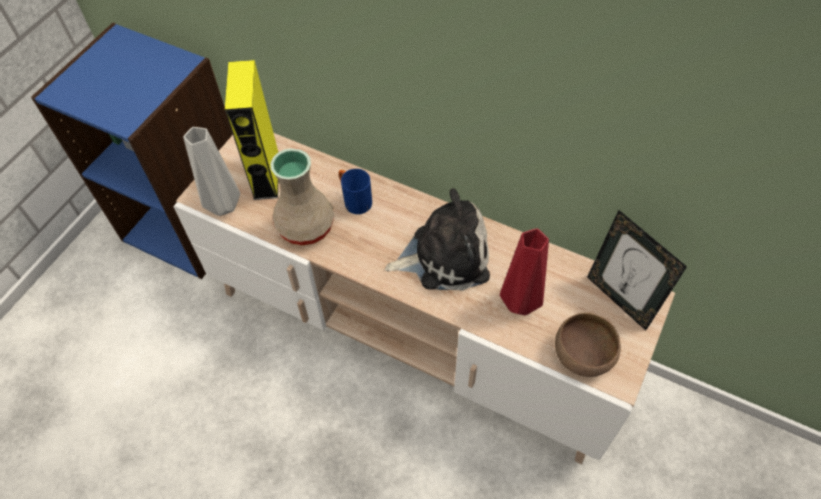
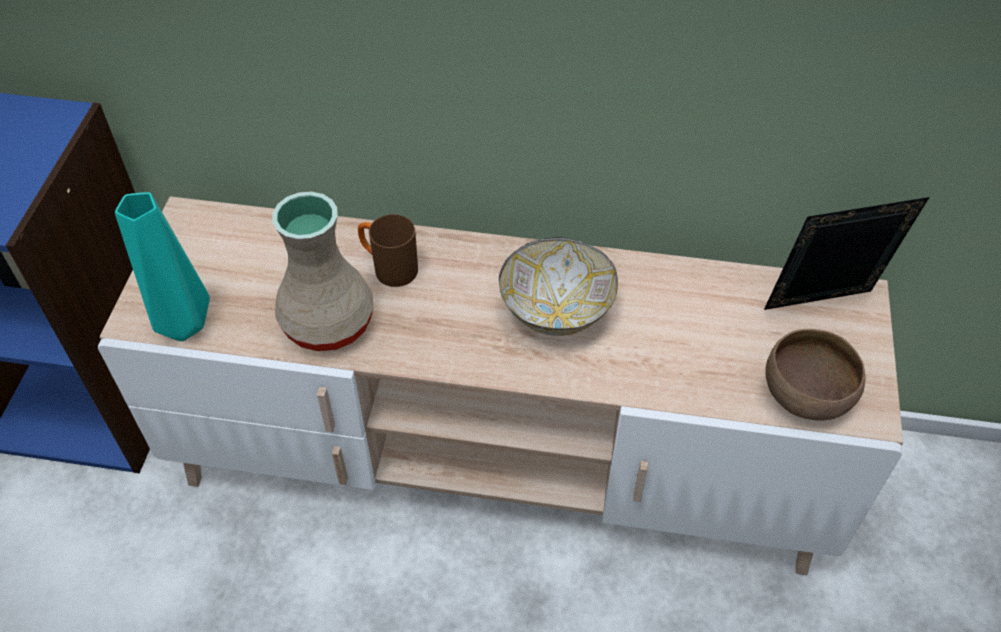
camera: 20 degrees left, 5 degrees down
grey vase [183,127,240,216] -> turquoise vase [115,192,210,341]
yellow speaker [225,60,278,200] -> none
blue mug [339,169,372,214] -> brown mug [358,214,418,287]
plush toy [385,188,490,291] -> bowl [499,237,618,336]
red vase [500,228,549,315] -> none
picture frame [587,210,687,330] -> picture frame turned 135 degrees clockwise [764,197,929,310]

